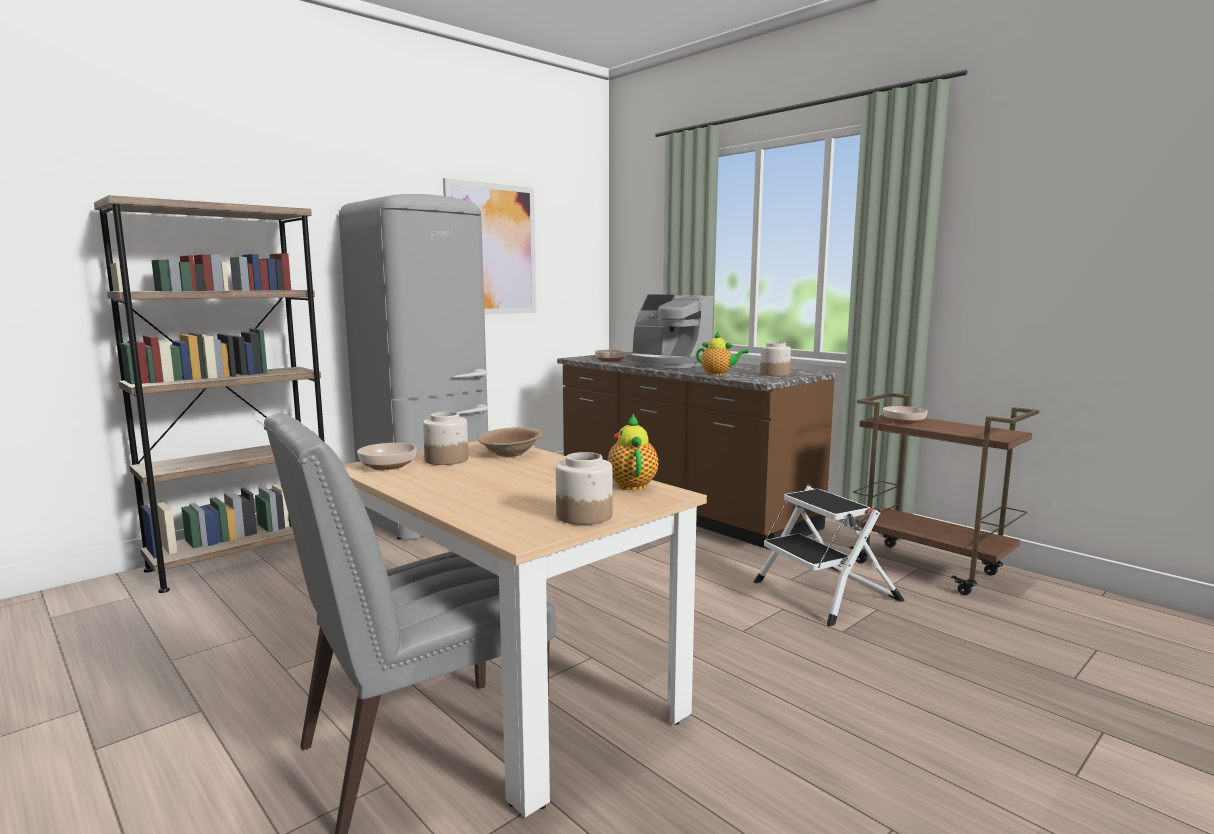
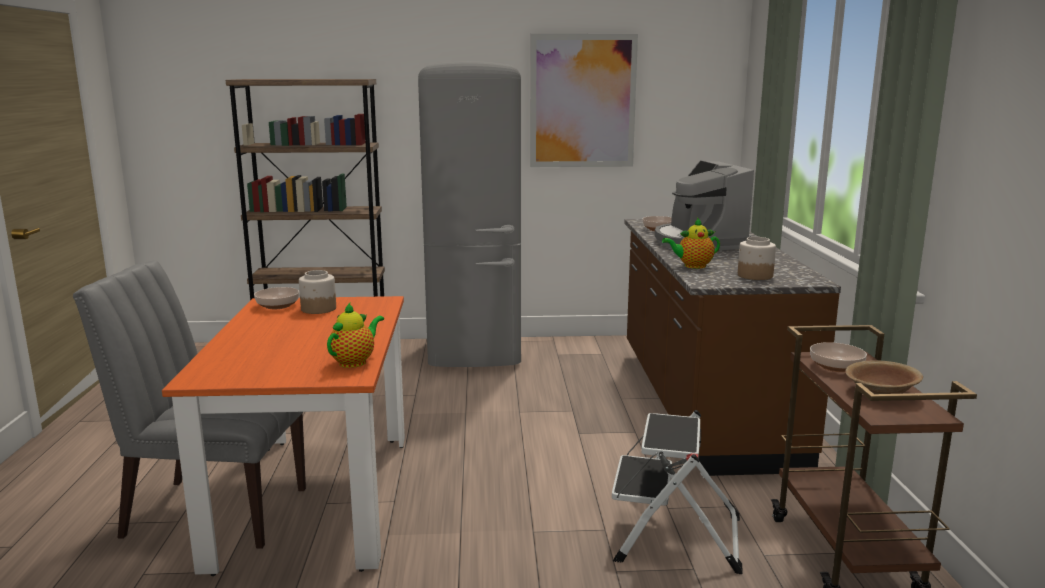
camera: 40 degrees right, 5 degrees up
beige dining table [343,441,707,817] -> orange dining table [162,296,405,576]
brown bowl [477,427,543,457] -> brown bowl moved to [845,360,923,394]
jar [556,452,613,525] -> none
teapot [696,331,749,376] -> teapot turned 105 degrees clockwise [662,218,720,269]

